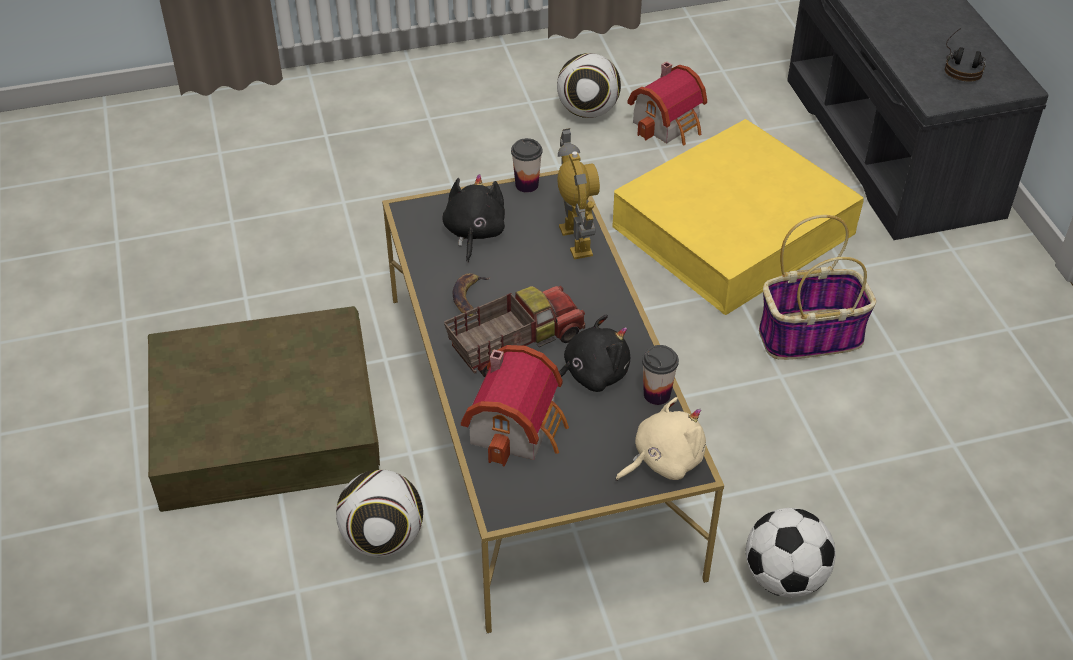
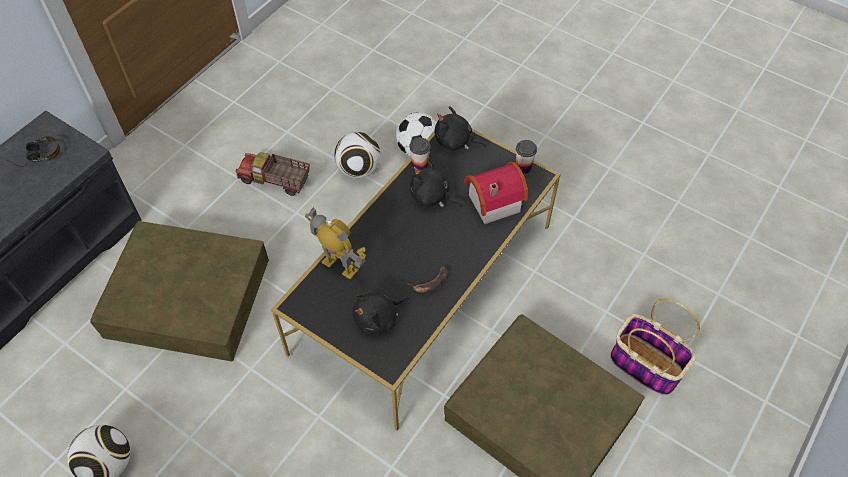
camera: 130 degrees left, 10 degrees up
football [336,470,423,557] -> football moved to [334,132,381,178]
toy truck [444,286,585,377] -> toy truck moved to [236,152,310,196]
cup [511,138,542,193] -> cup moved to [516,140,537,174]
toy robot [557,128,600,259] -> toy robot turned 90 degrees clockwise [305,208,366,279]
yellow storage box [612,119,864,315] -> brown storage box [90,221,269,362]
beige plush toy [616,397,706,481] -> black plush toy [435,106,486,151]
toy house [627,61,707,145] -> none
basket [759,215,876,360] -> basket moved to [610,299,700,396]

